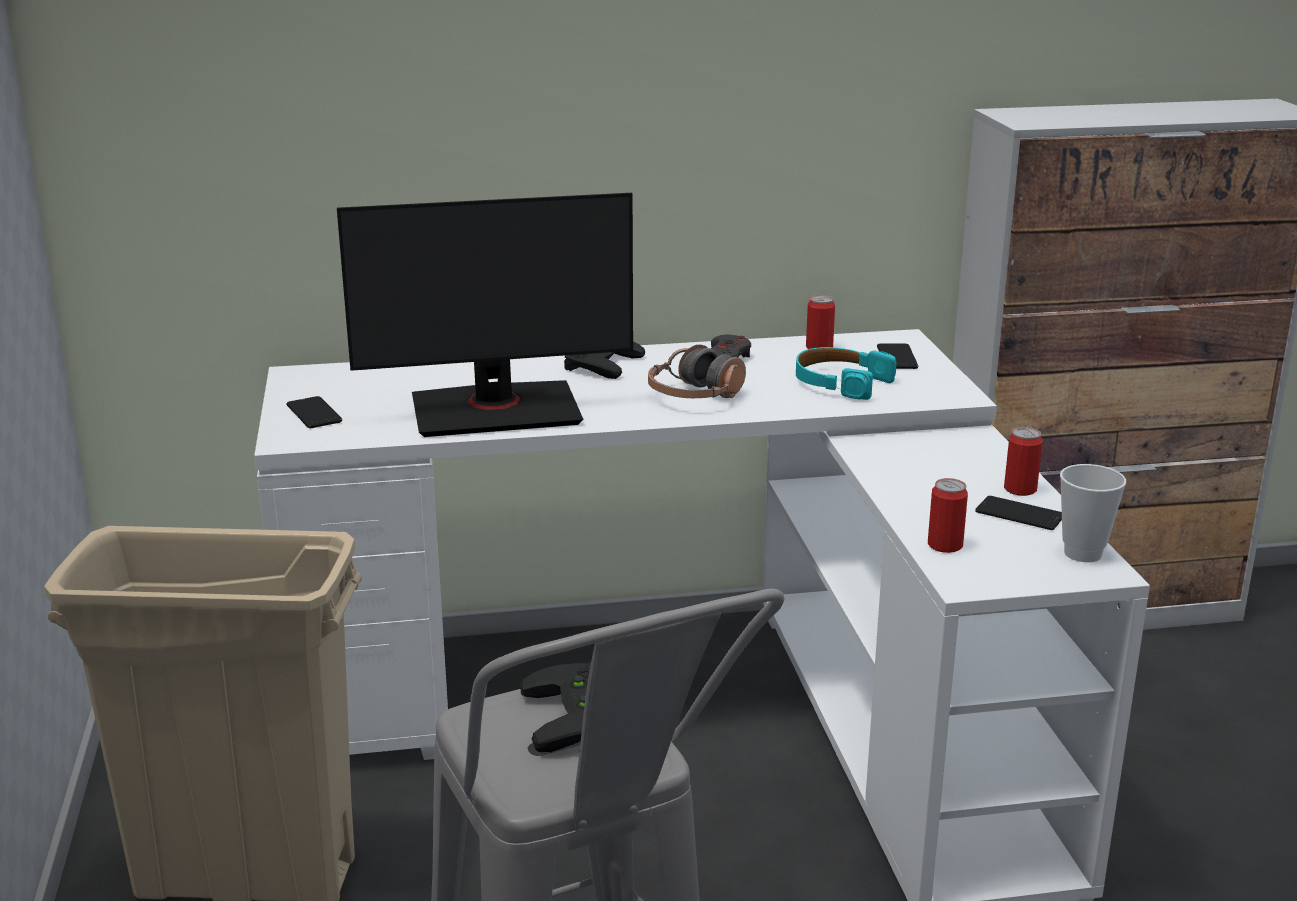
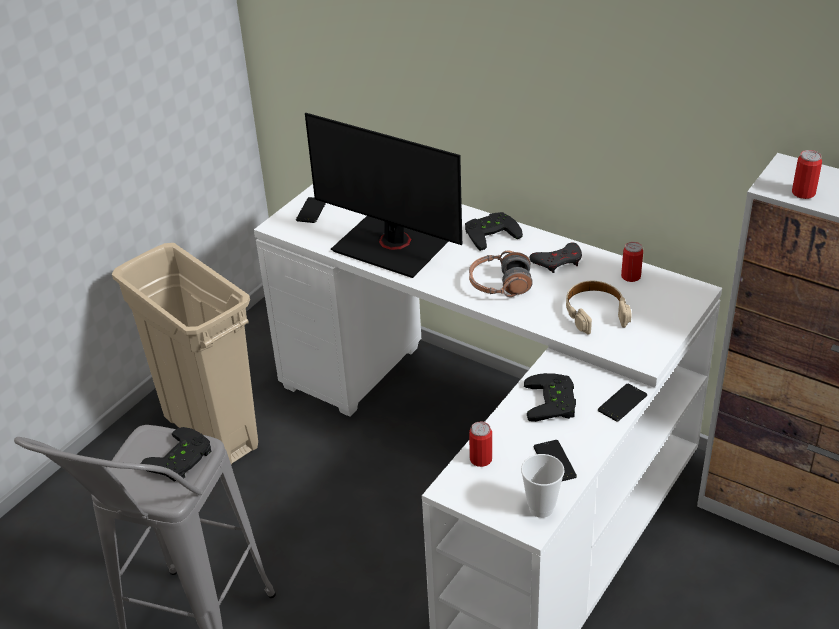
camera: 45 degrees right, 15 degrees up
turquoise headphones [796,347,896,400] -> beige headphones [566,281,631,335]
phone [877,344,918,369] -> phone moved to [598,384,647,421]
can [1004,427,1042,496] -> can moved to [792,150,822,199]
none -> black game controller [524,373,576,422]

